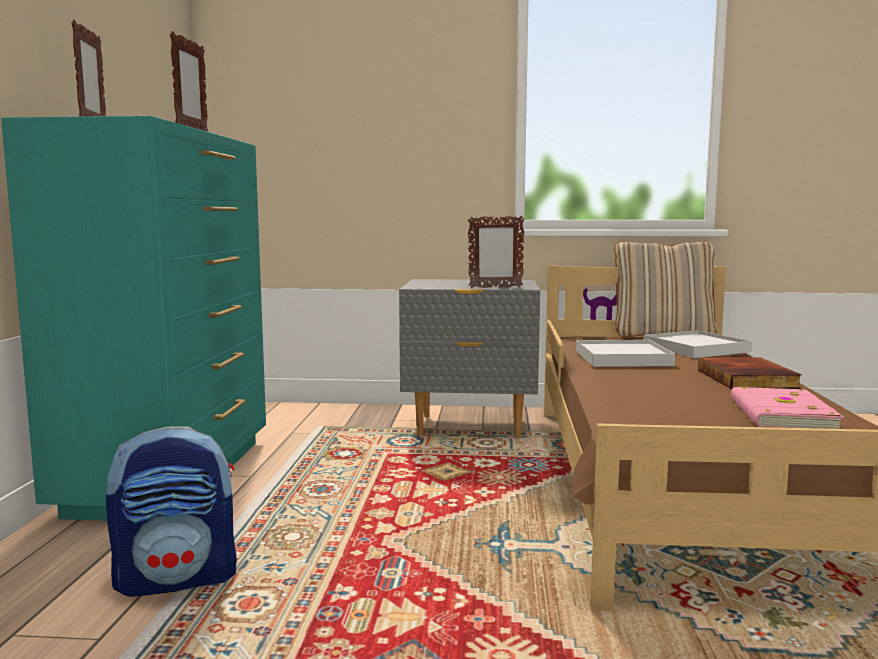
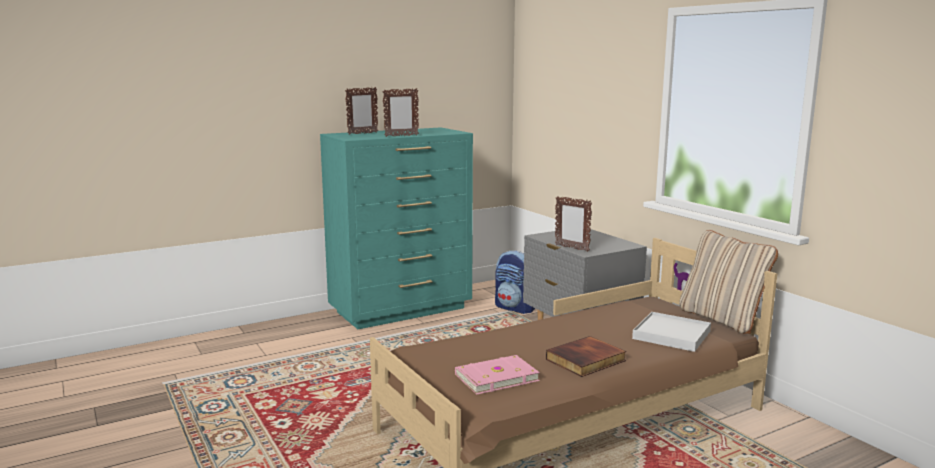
camera: 55 degrees right, 5 degrees up
backpack [106,427,237,597] -> backpack moved to [495,251,535,314]
white tray [576,340,675,367] -> none

